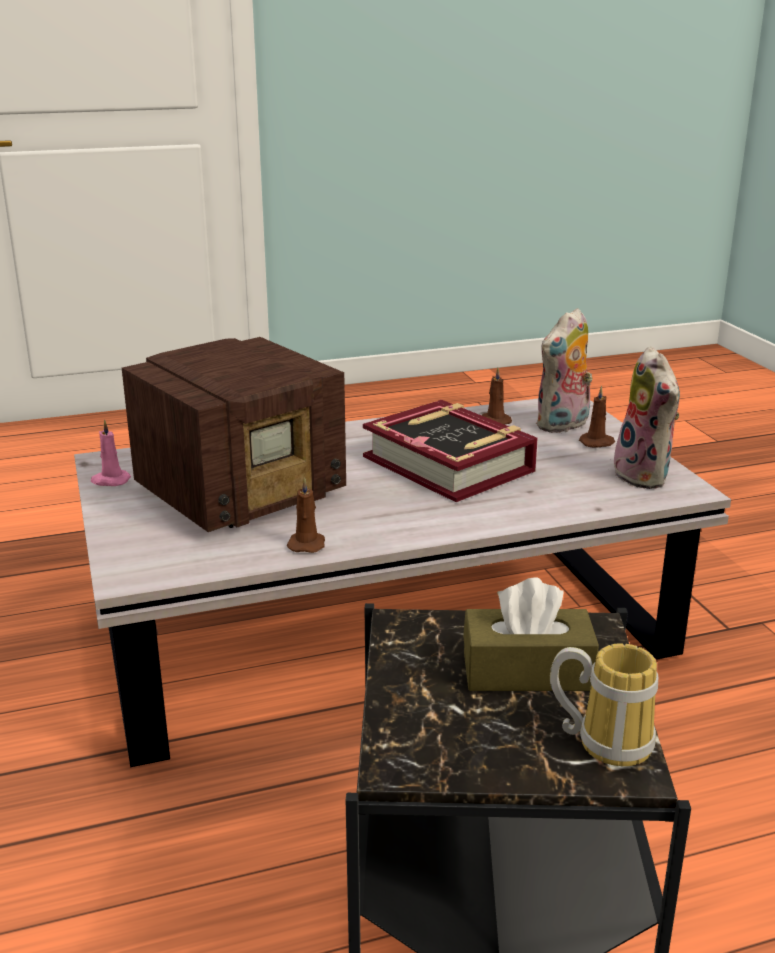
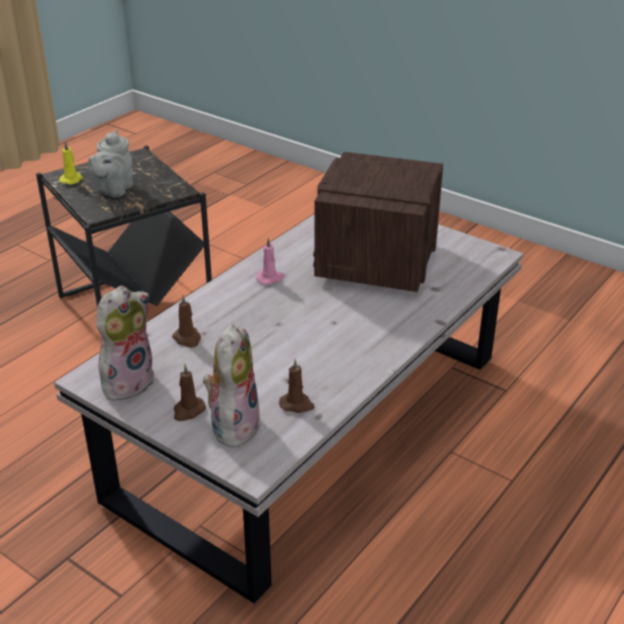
camera: 145 degrees right, 10 degrees up
pink candle [91,419,131,486] -> pink candle moved to [256,237,285,285]
brown candle [287,477,325,553] -> brown candle moved to [172,295,201,348]
book [363,400,538,502] -> none
brown tissue box [463,578,599,691] -> grey teapot [88,130,133,197]
mug [550,643,658,766] -> yellow candle [59,141,83,185]
plush toy [614,346,680,489] -> plush toy turned 90 degrees clockwise [96,286,154,401]

